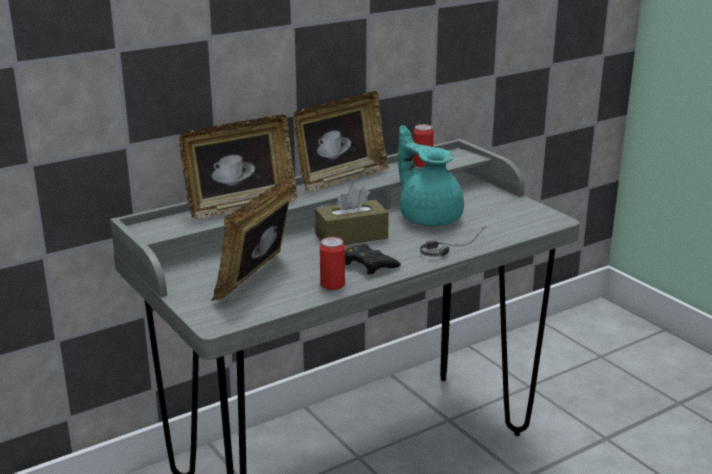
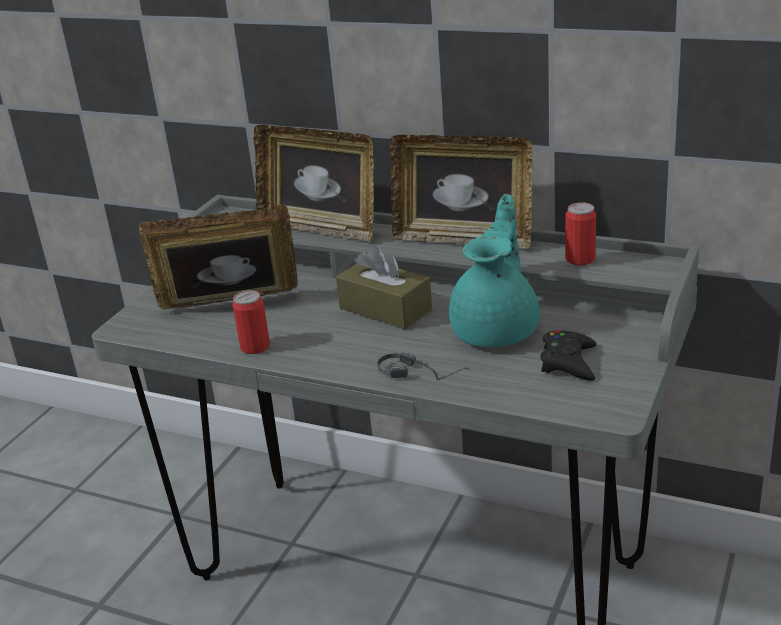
camera: 60 degrees right, 5 degrees up
black game controller [345,244,401,275] -> black game controller moved to [540,330,597,381]

